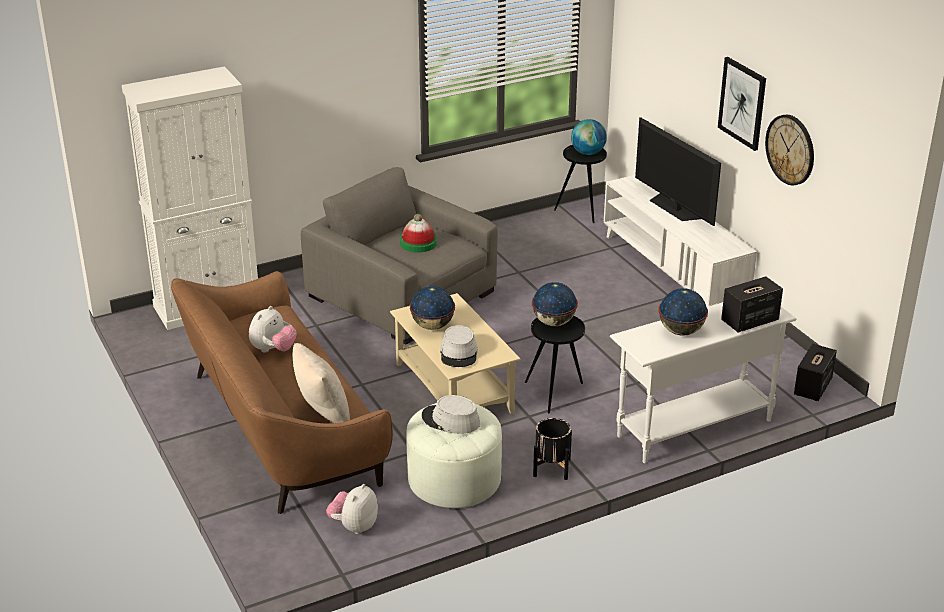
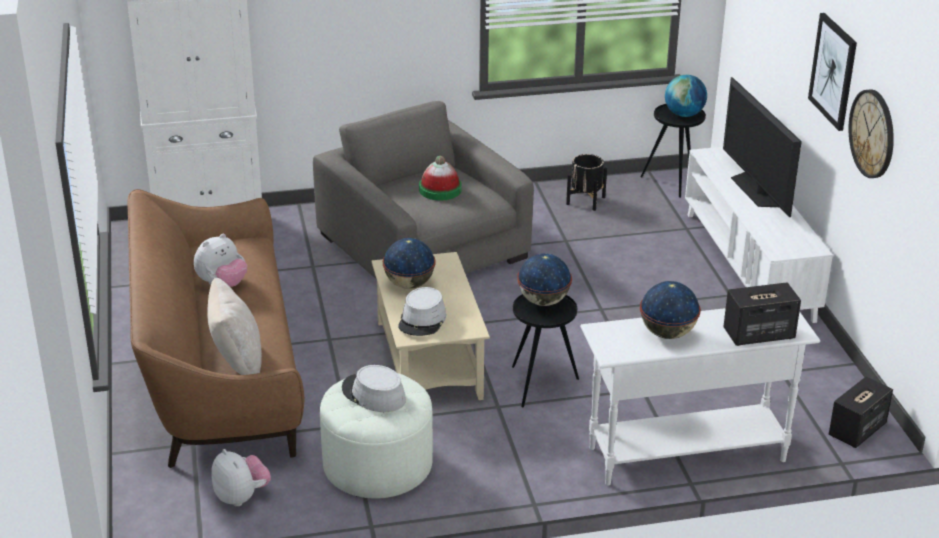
camera: 15 degrees right, 0 degrees up
plush toy [326,484,378,534] -> plush toy turned 105 degrees clockwise [211,449,271,507]
black planter [533,418,572,480] -> black planter moved to [566,154,607,211]

